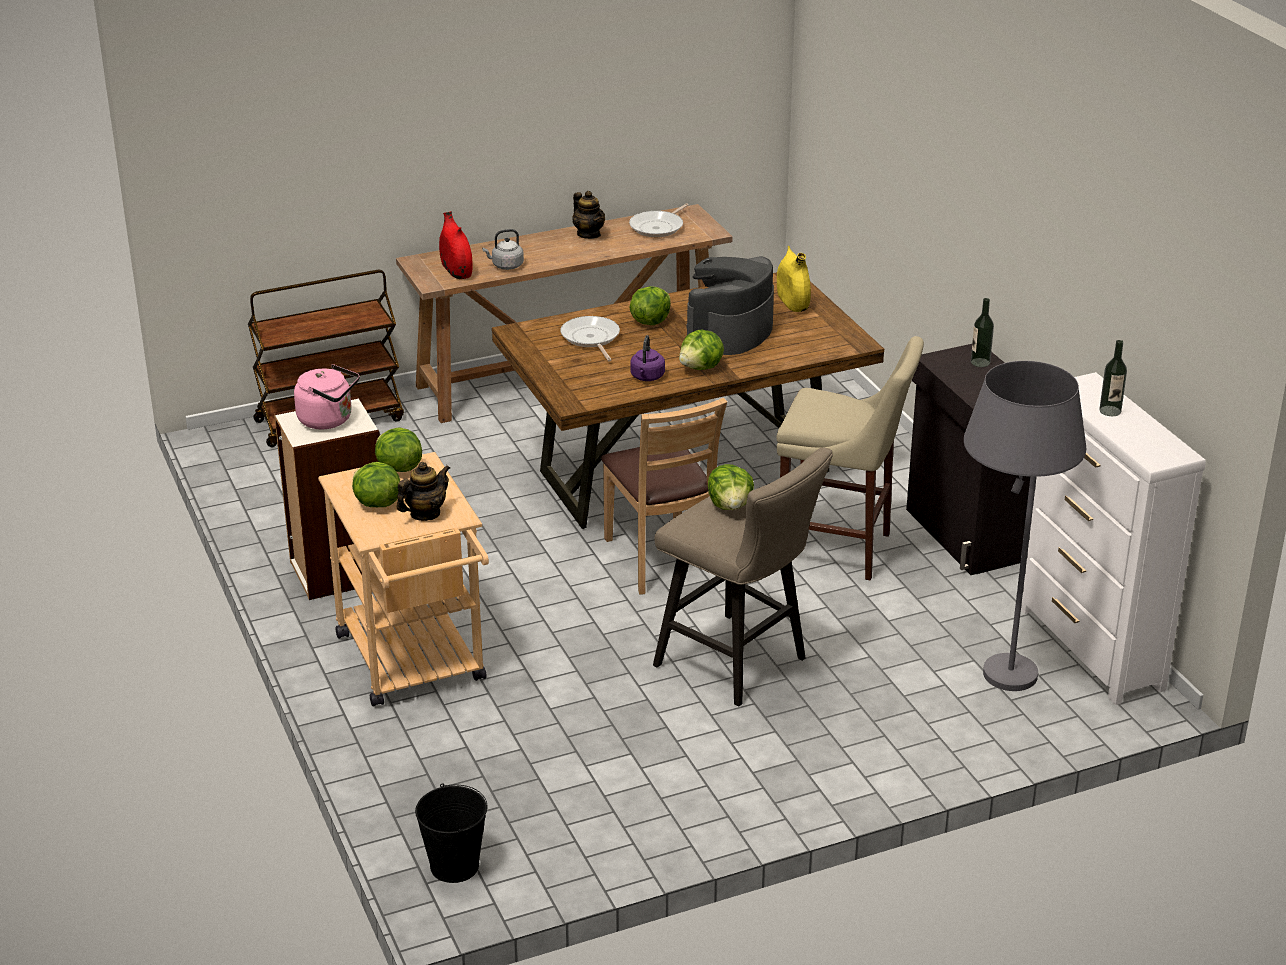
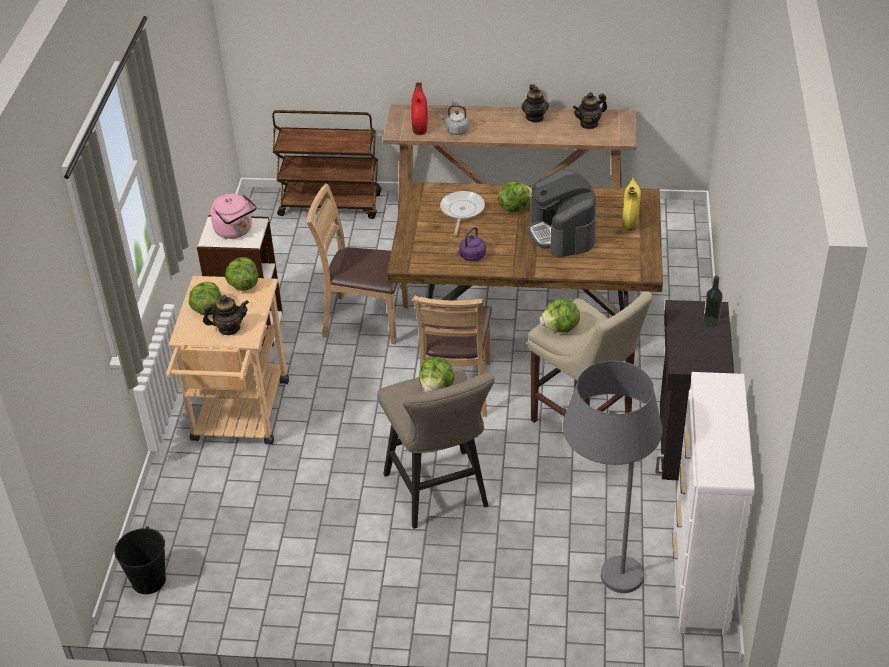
camera: 30 degrees right, 10 degrees up
frying pan [629,203,689,237] -> teapot [573,92,607,129]
lettuce [679,330,724,370] -> lettuce moved to [540,299,580,333]
coffee machine [686,256,774,355] -> coffee machine turned 75 degrees counterclockwise [528,169,596,258]
bottle [1099,340,1127,416] -> none
none -> brown chair [306,184,409,344]

